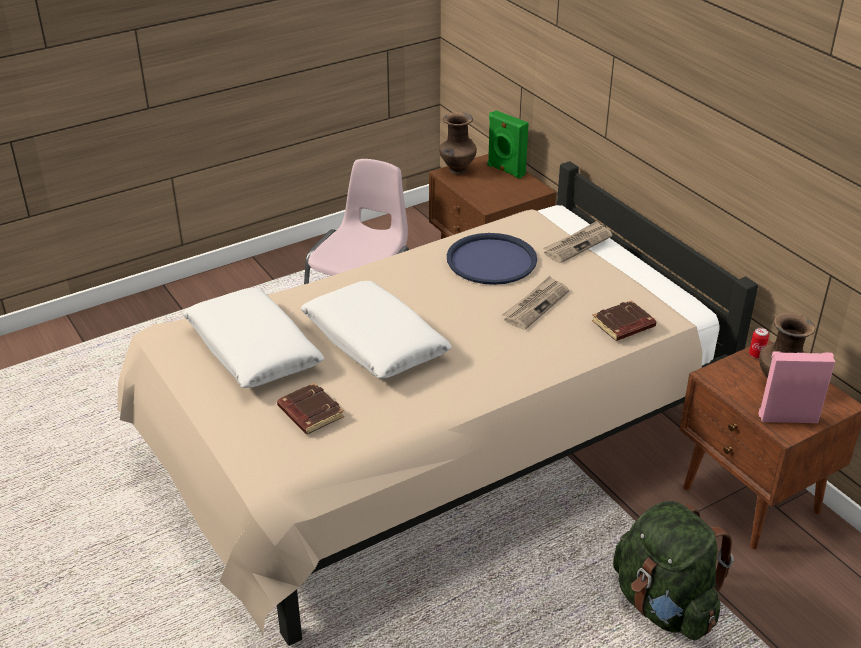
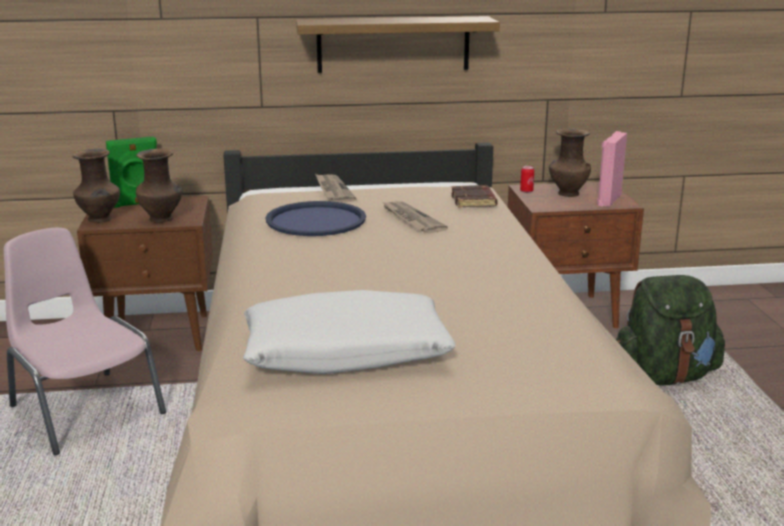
camera: 65 degrees left, 15 degrees down
brown book [277,383,344,434] -> none
white pillow [301,281,452,379] -> none
none -> brown vase [136,149,182,223]
none -> shelf [296,16,500,73]

